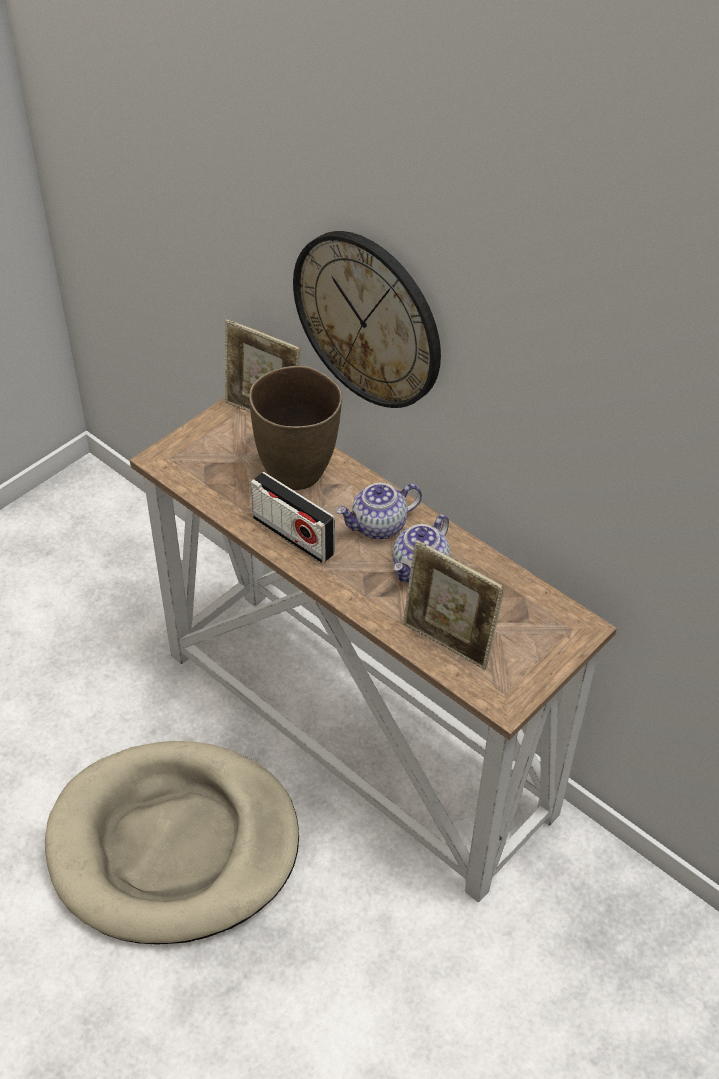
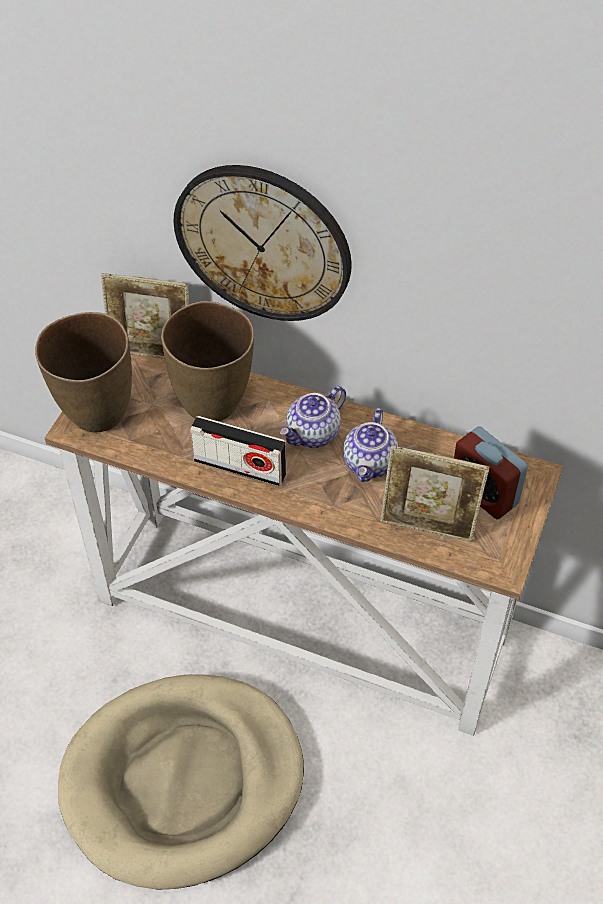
camera: 20 degrees left, 5 degrees up
none -> brown vase [35,312,132,433]
none -> alarm clock [454,426,528,519]

